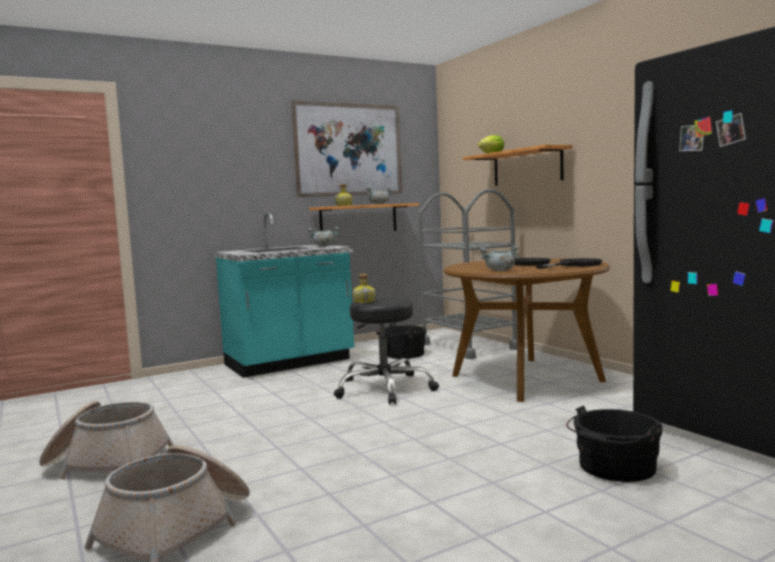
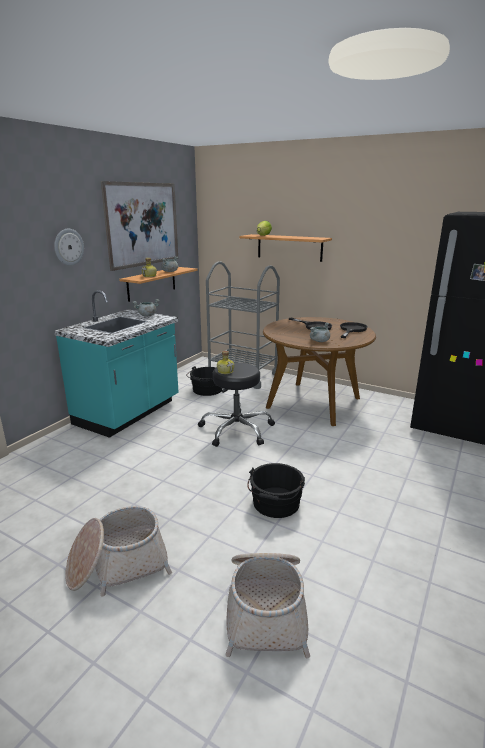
camera: 30 degrees left, 15 degrees up
black bucket [566,406,663,482] -> black bucket moved to [247,463,305,518]
none -> wall clock [54,228,84,266]

